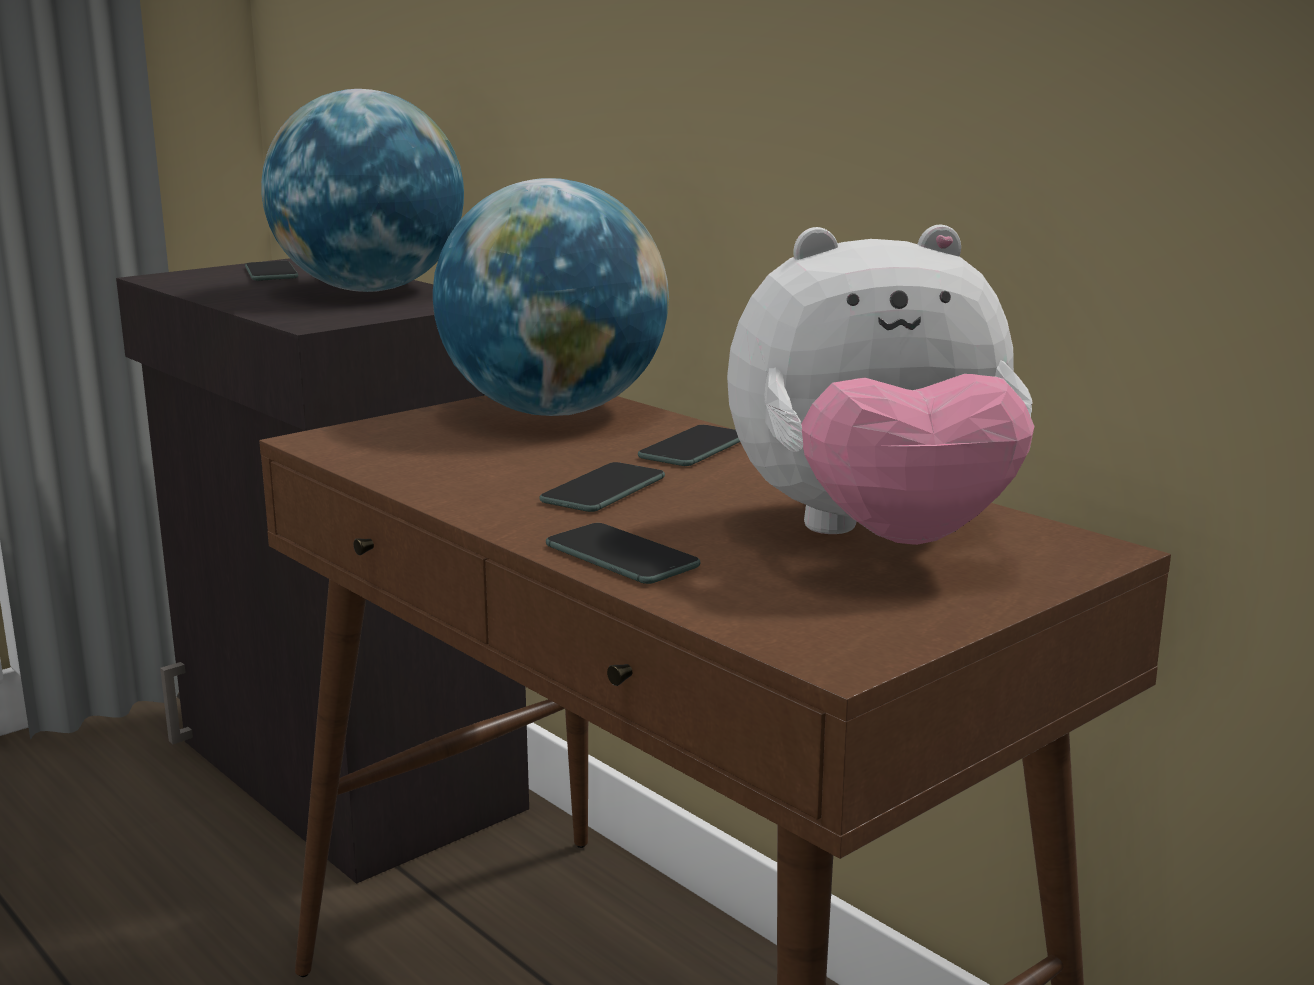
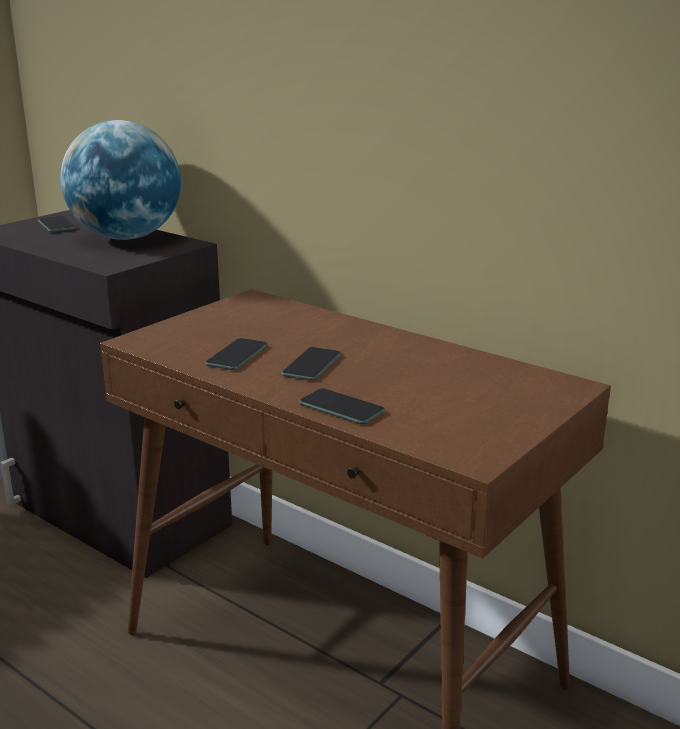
camera: 10 degrees left, 5 degrees up
globe [433,178,669,416] -> none
phone [638,425,740,466] -> phone moved to [205,338,268,370]
plush toy [727,225,1035,545] -> none

